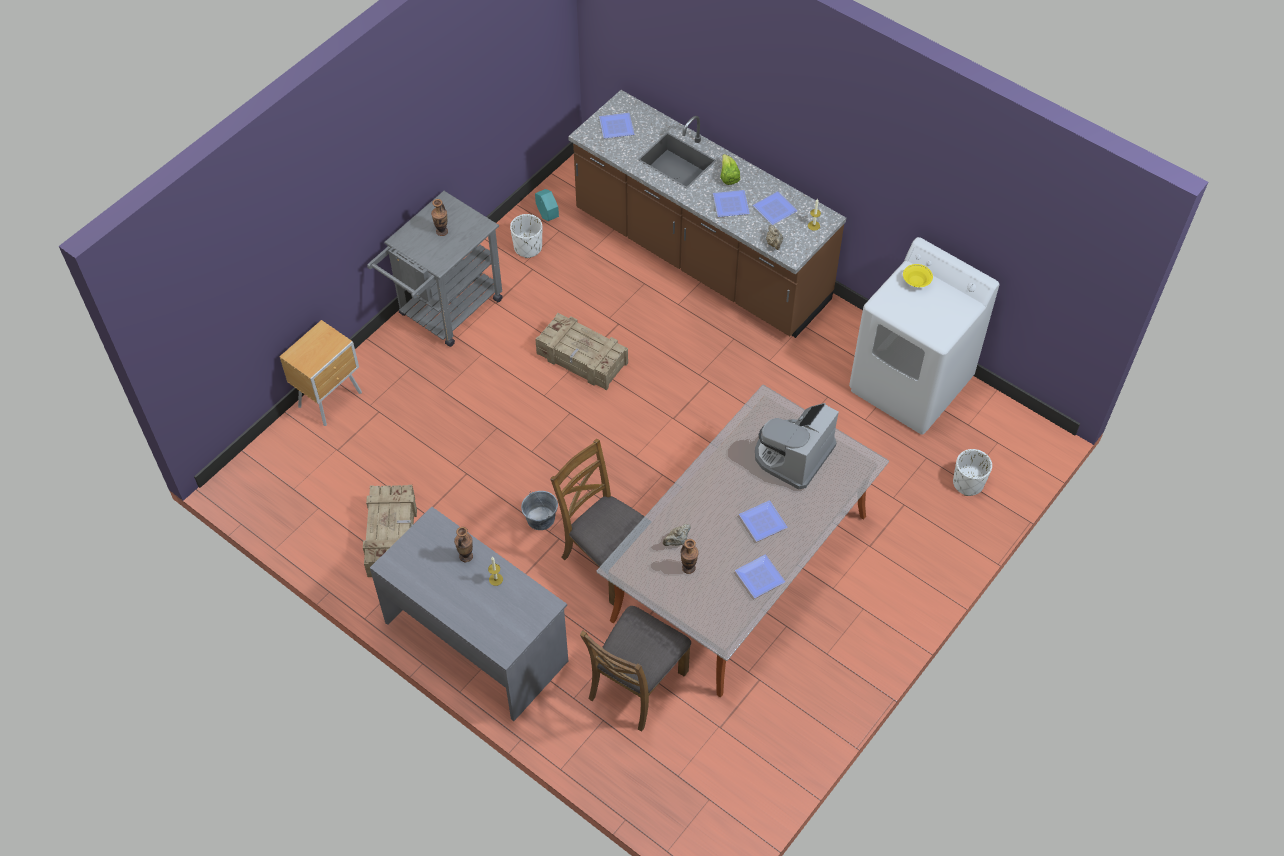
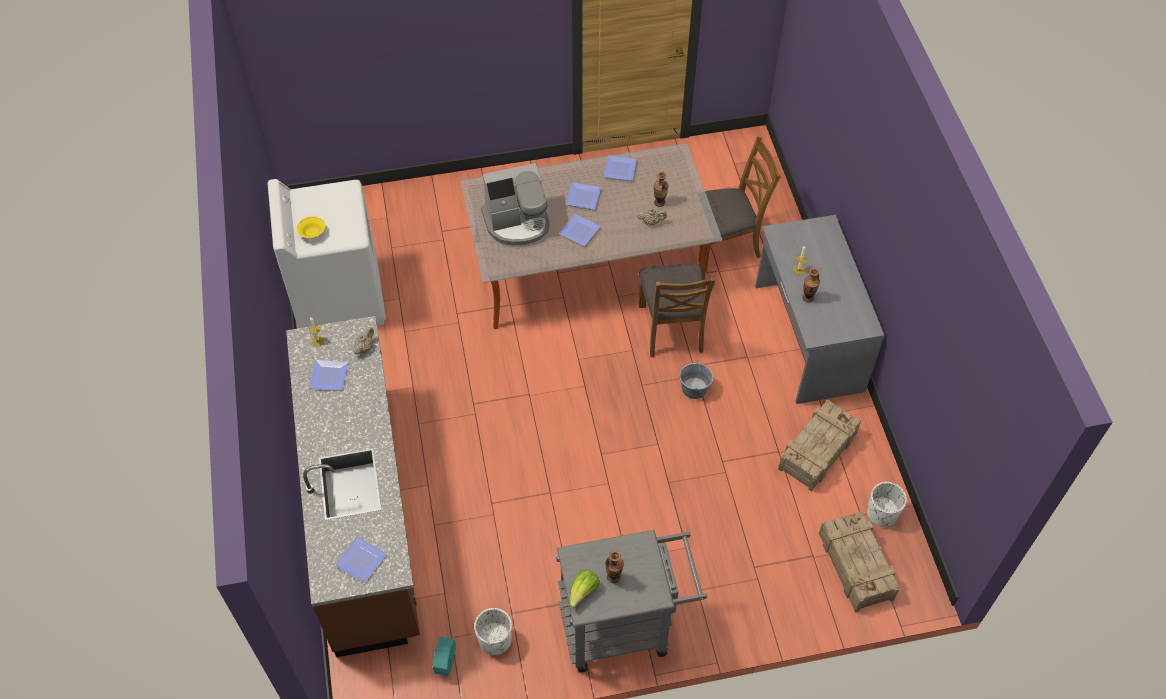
camera: 140 degrees left, 0 degrees up
brown nightstand [279,320,362,426] -> none
crate [535,313,628,390] -> crate moved to [819,511,900,612]
plate [713,190,750,217] -> plate moved to [559,214,601,246]
lettuce [720,154,740,185] -> lettuce moved to [570,569,600,608]
white planter [953,449,992,496] -> white planter moved to [867,482,907,527]

